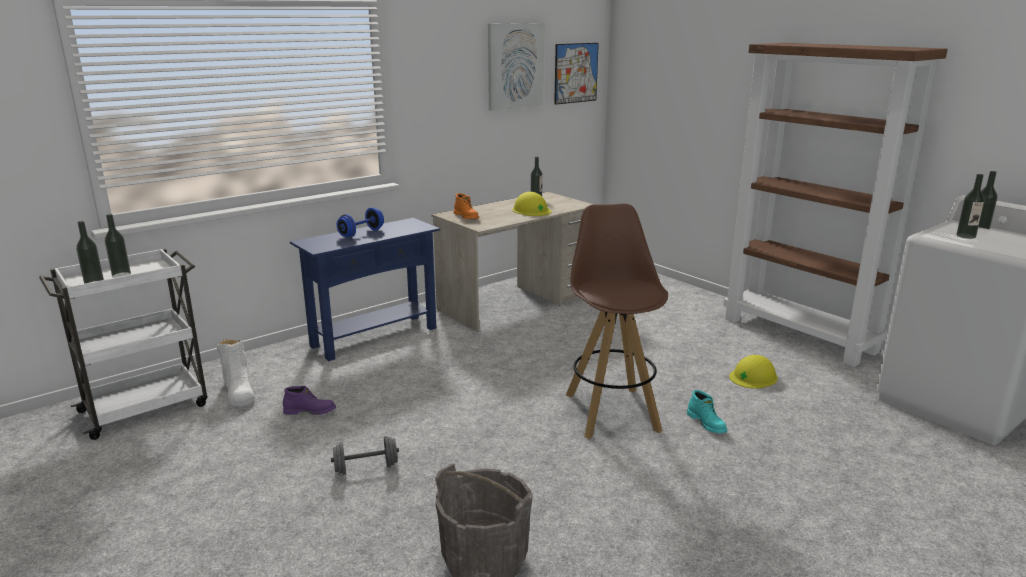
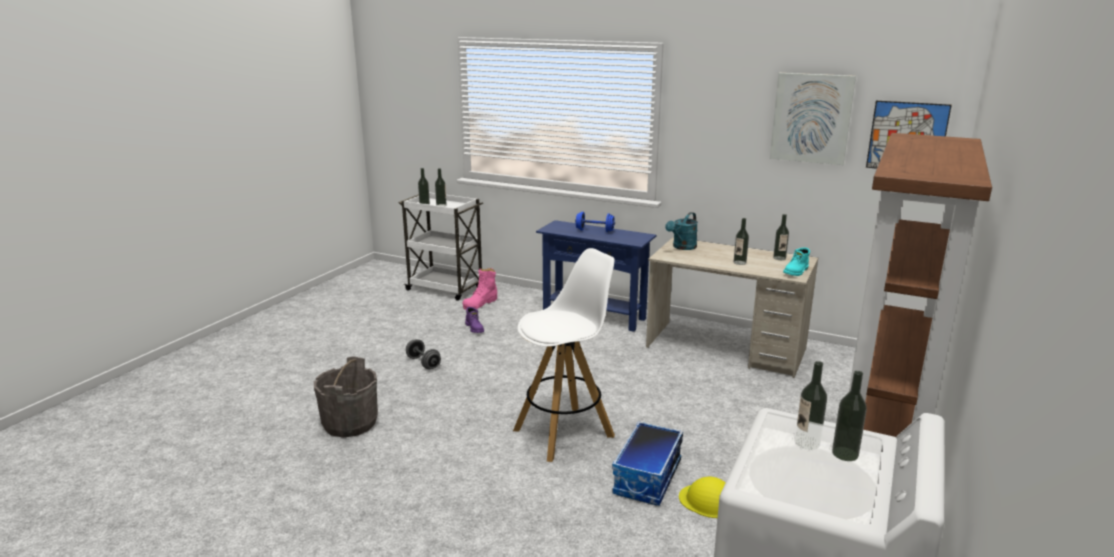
camera: 65 degrees right, 0 degrees up
white boot [217,339,255,407] -> pink boot [462,268,497,310]
orange boot [454,193,479,219] -> turquoise watering can [665,212,698,250]
yellow hard hat [512,192,551,216] -> bottle [734,218,749,265]
brown stool [566,203,668,439] -> white stool [513,248,615,462]
turquoise boot [687,390,727,433] -> turquoise boot moved to [783,247,810,276]
none -> storage box [612,421,683,506]

